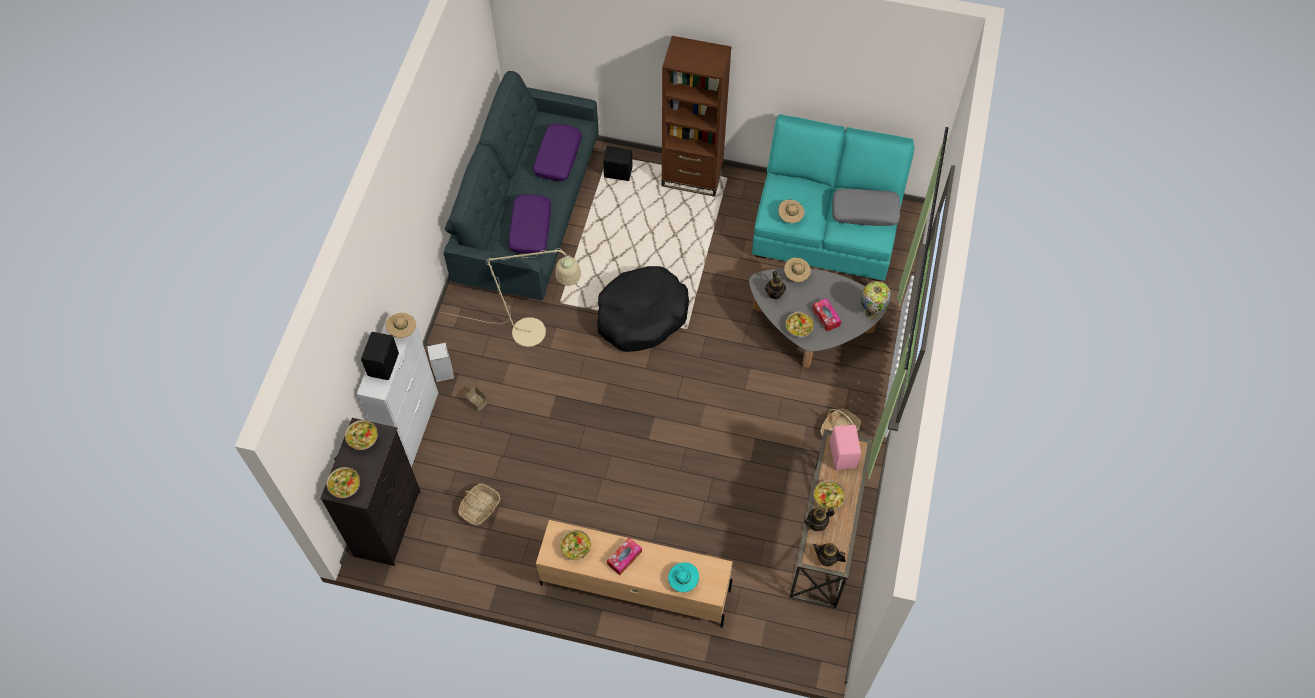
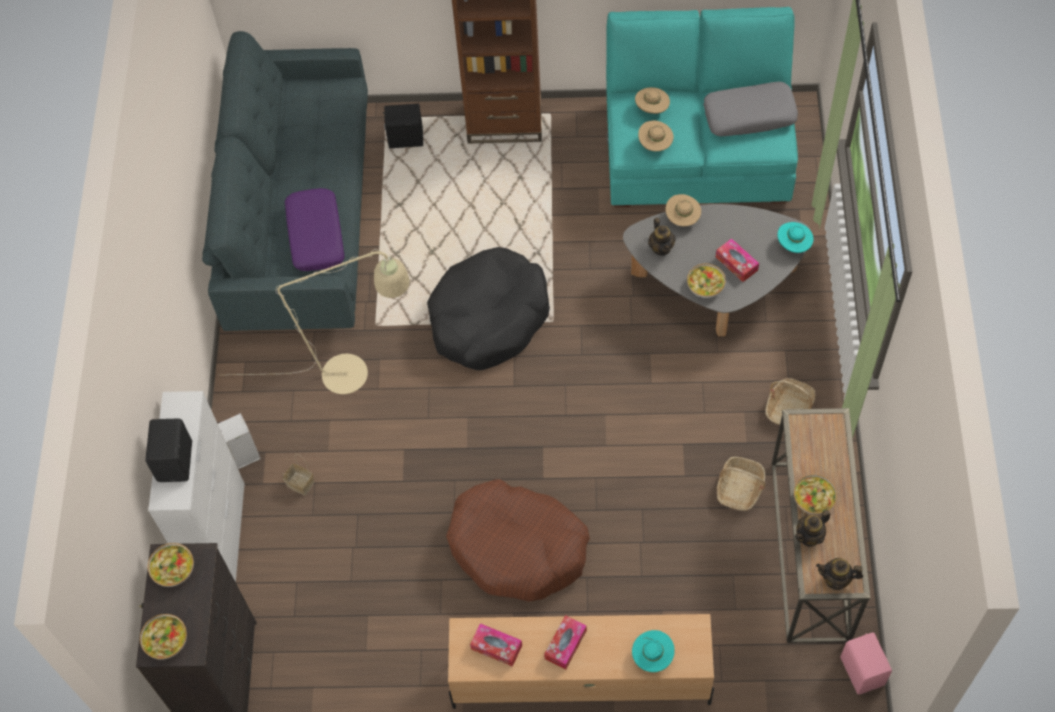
camera: 10 degrees left, 0 degrees up
beige hat [385,313,416,338] -> beige hat moved to [635,87,670,114]
basket [458,484,500,525] -> basket moved to [717,457,765,511]
purple pillow [533,123,582,181] -> none
bowl [560,530,591,560] -> tissue box [470,623,522,667]
pink speaker [830,425,861,470] -> pink speaker moved to [840,632,892,695]
table lamp [861,281,891,319] -> turquoise hat [777,222,814,253]
none -> brown dog bed [446,479,590,602]

